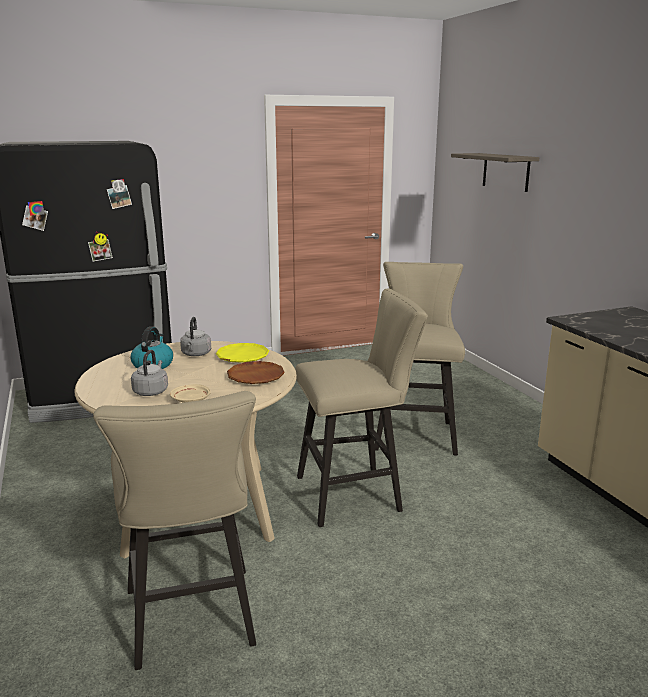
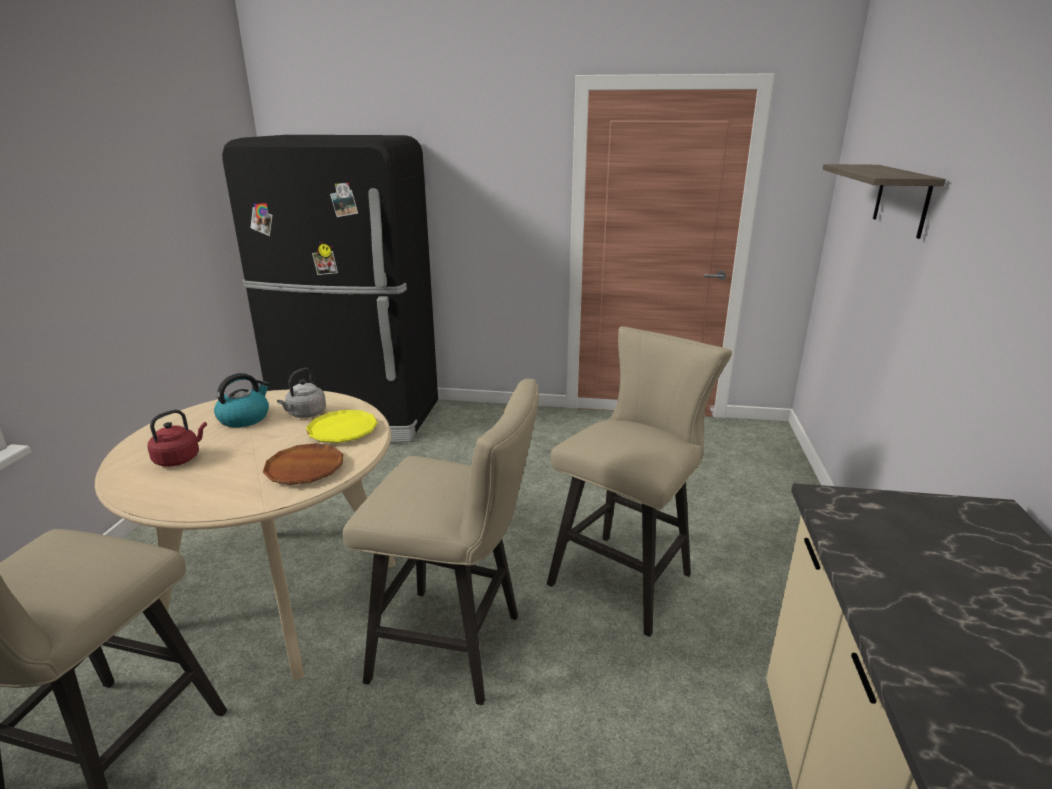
camera: 30 degrees right, 5 degrees up
grey kettle [131,350,168,396] -> red kettle [148,410,207,467]
beige plate [170,384,211,403] -> none

